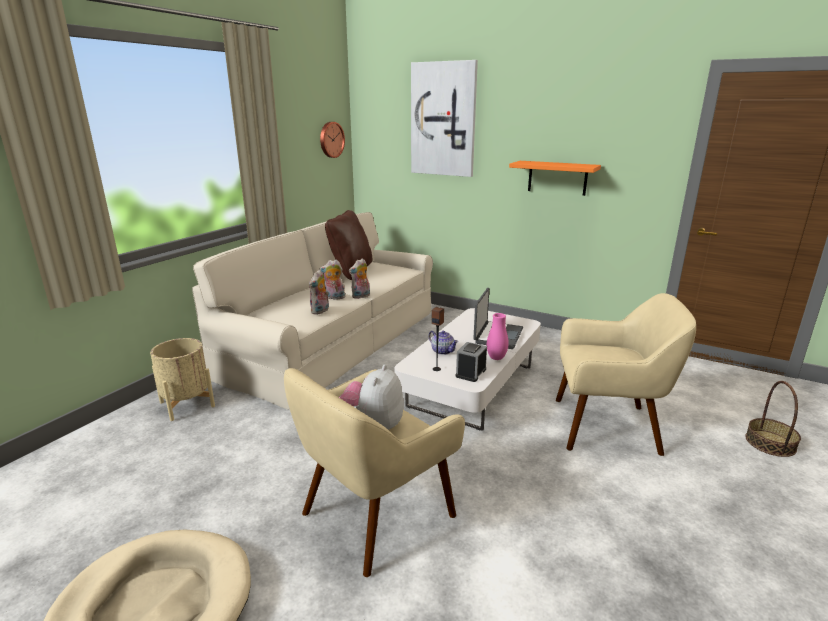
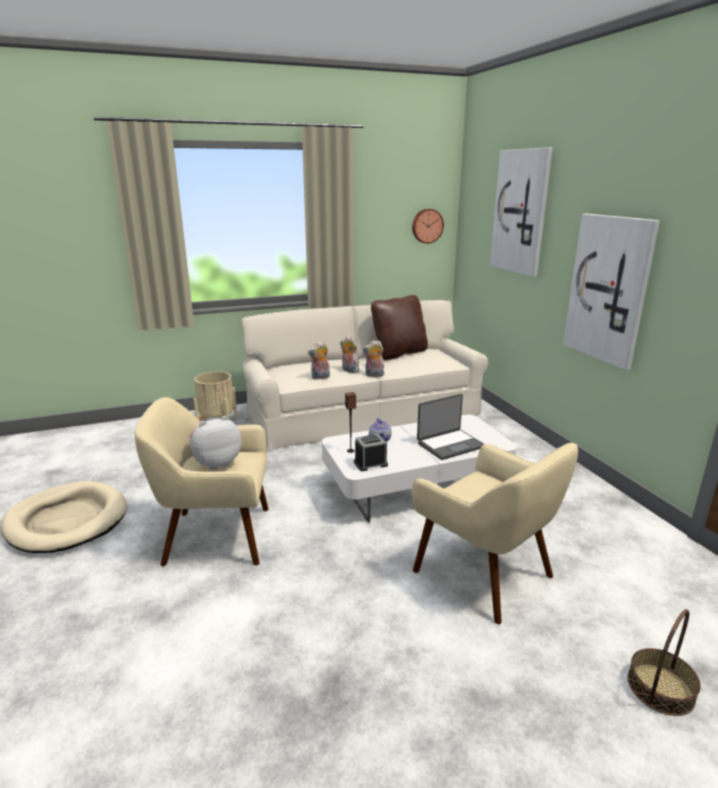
camera: 40 degrees right, 0 degrees up
pink vase [487,313,509,360] -> none
orange shelf [509,161,601,196] -> picture [563,214,660,370]

